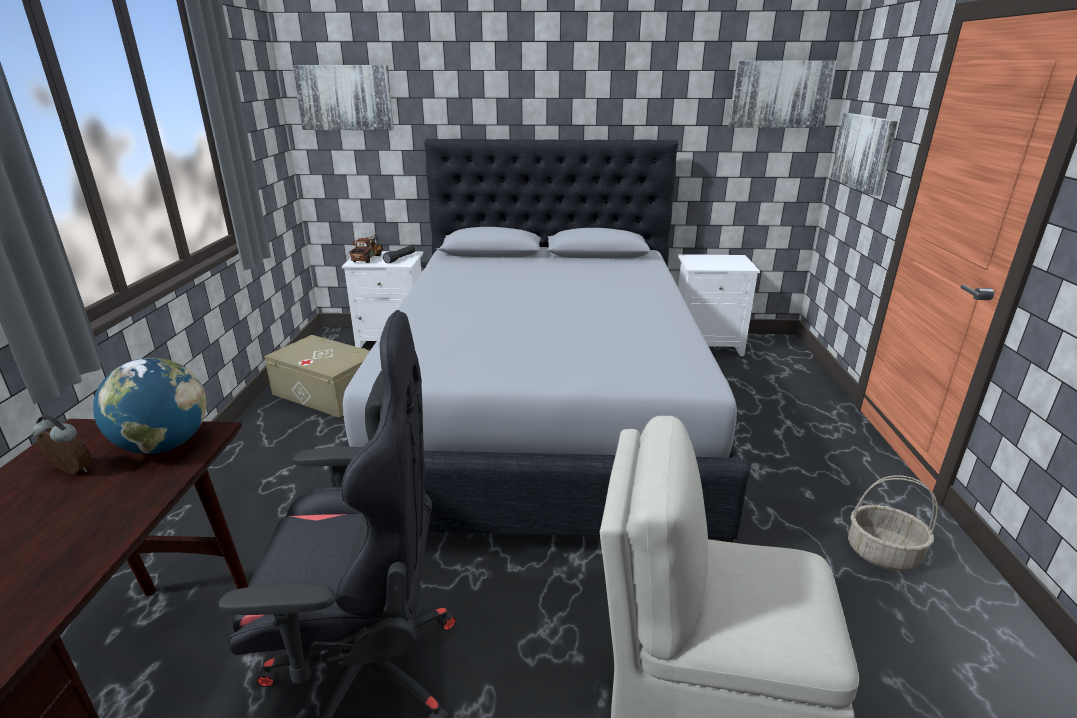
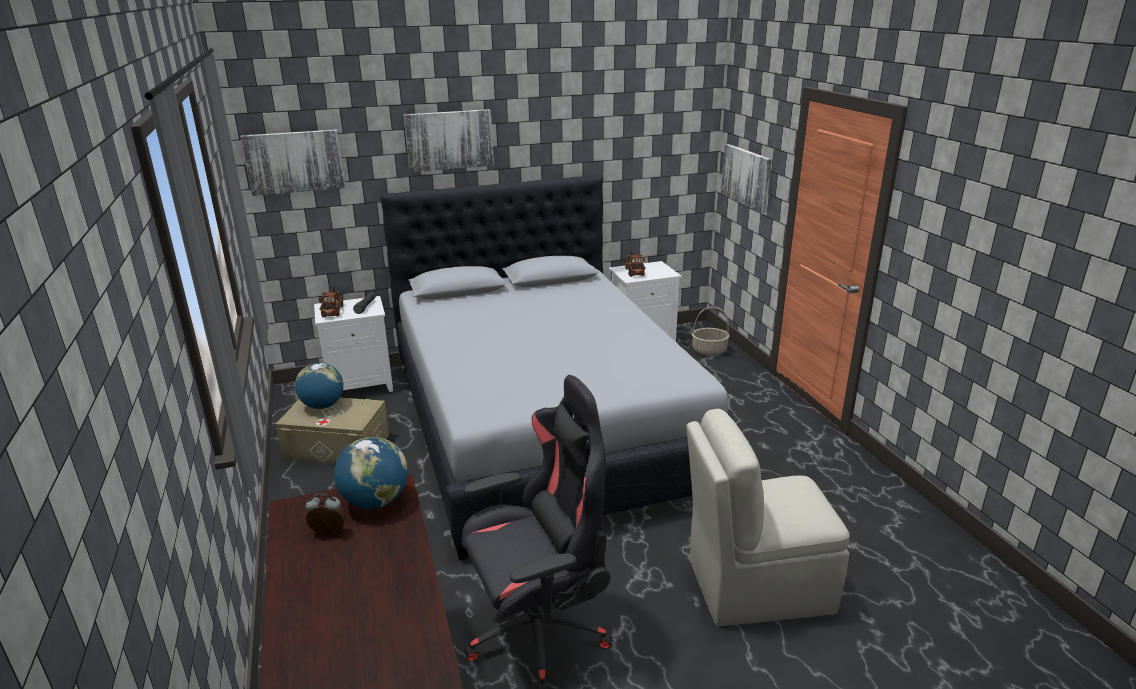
camera: 20 degrees left, 0 degrees up
picture [729,61,837,128] -> picture moved to [404,109,494,172]
basket [848,475,938,570] -> basket moved to [692,306,729,356]
none -> globe [295,363,344,409]
none -> toy truck [625,250,645,277]

